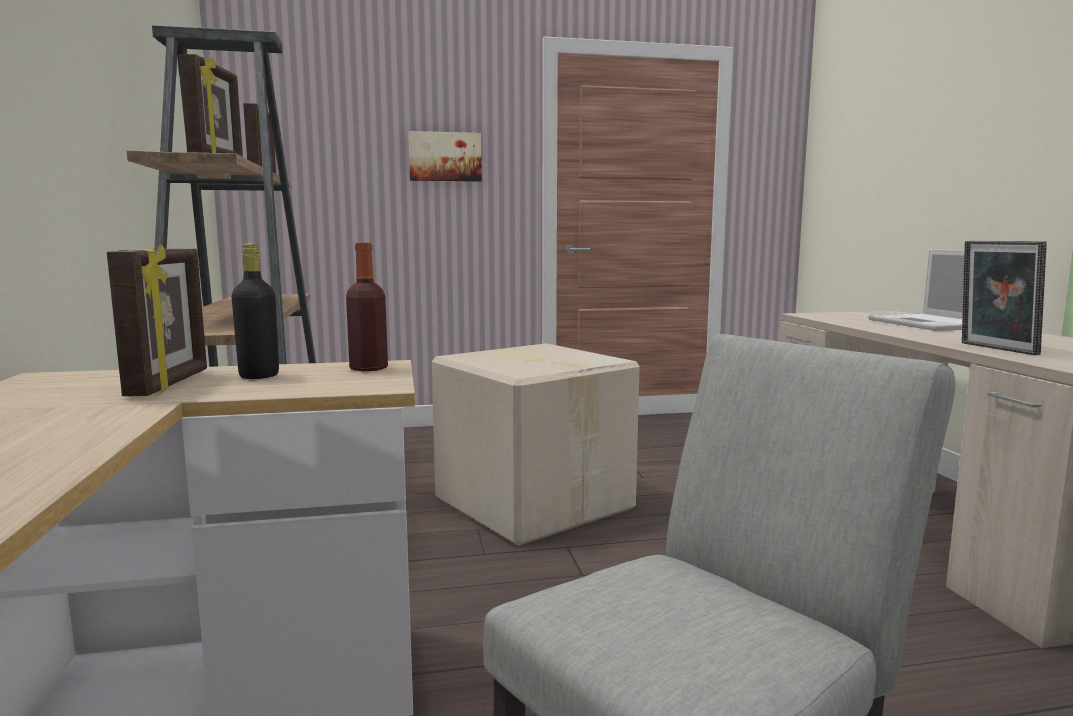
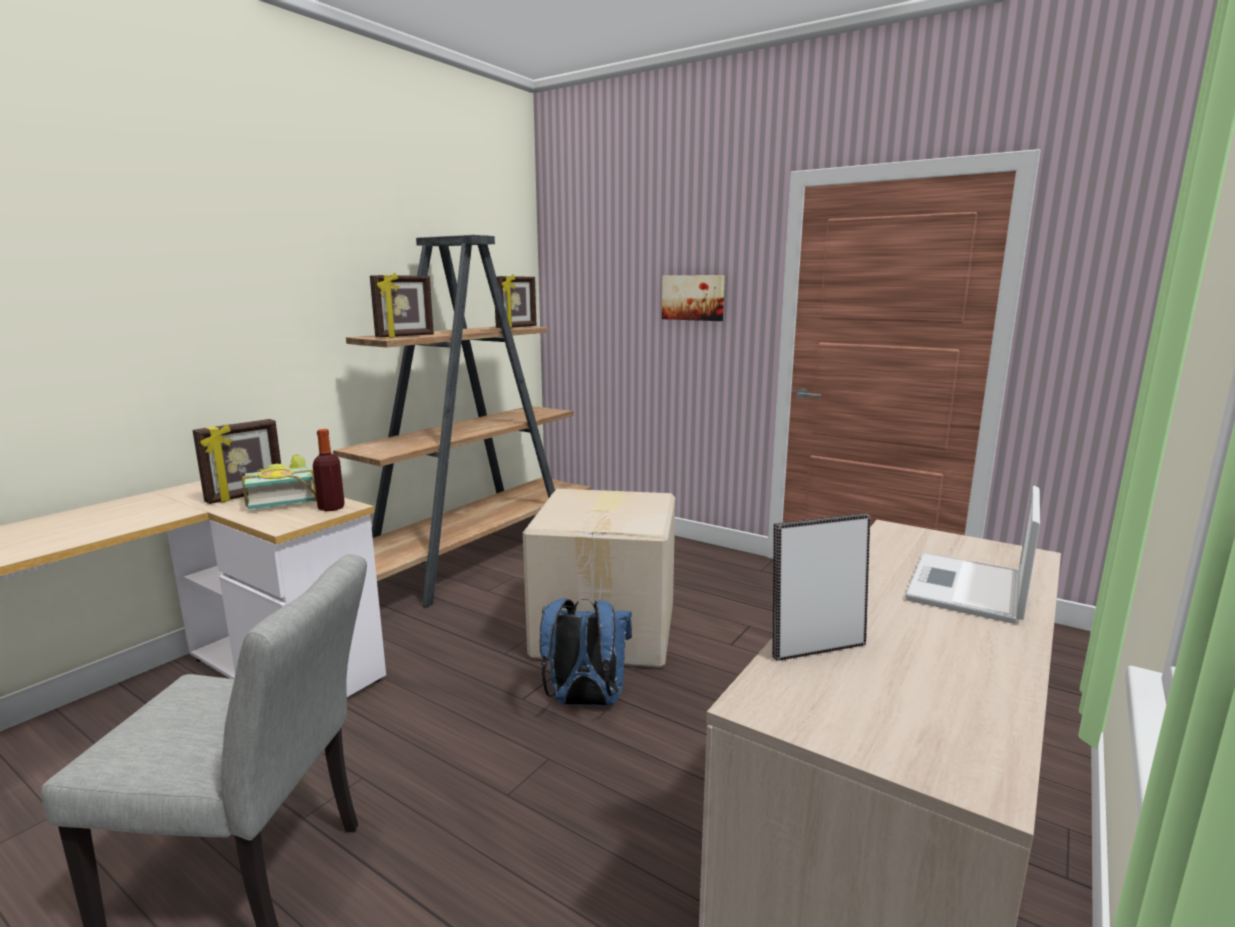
camera: 45 degrees right, 5 degrees up
black bottle [231,243,279,379] -> book [242,454,317,509]
picture frame [962,241,1047,355] -> picture frame turned 45 degrees clockwise [772,513,871,661]
none -> blue backpack [540,598,632,706]

